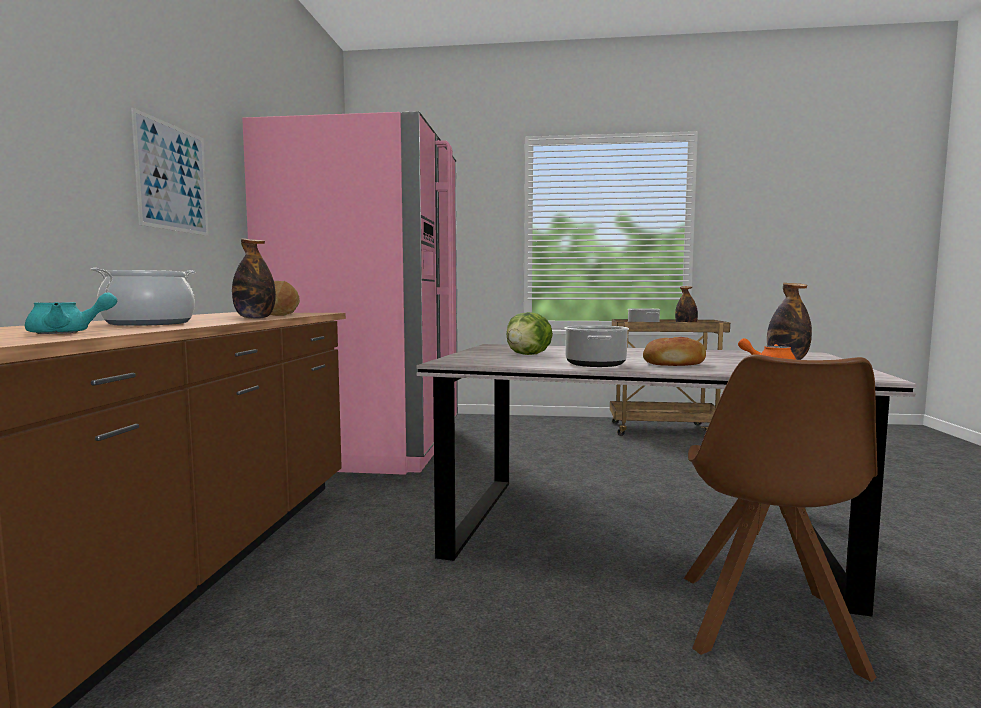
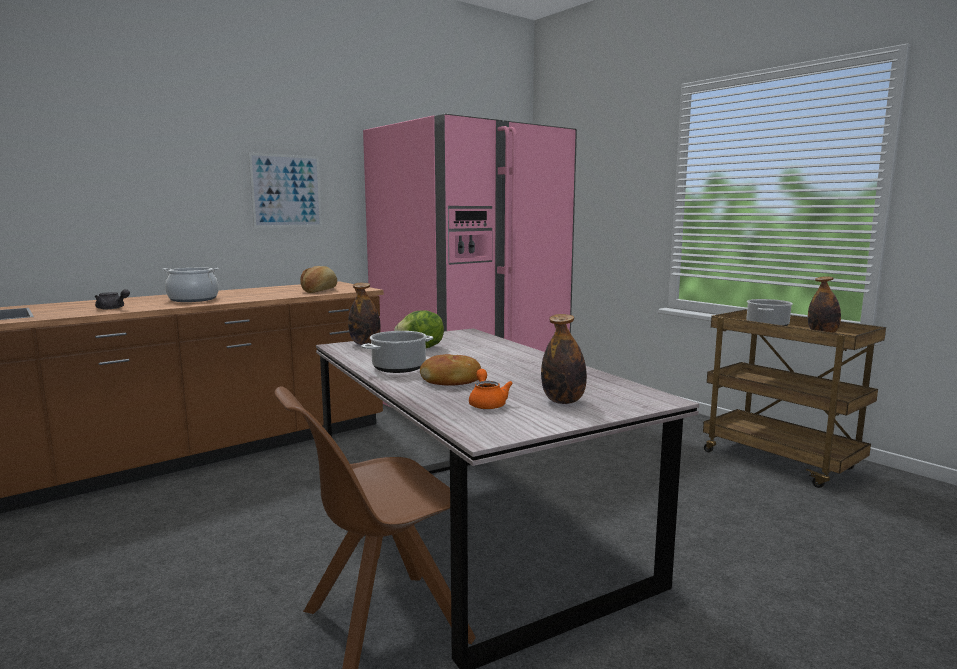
camera: 45 degrees right, 5 degrees up
turquoise teapot [25,292,118,334] -> grey teapot [95,289,130,309]
bottle [232,238,276,319] -> bottle moved to [348,283,381,345]

